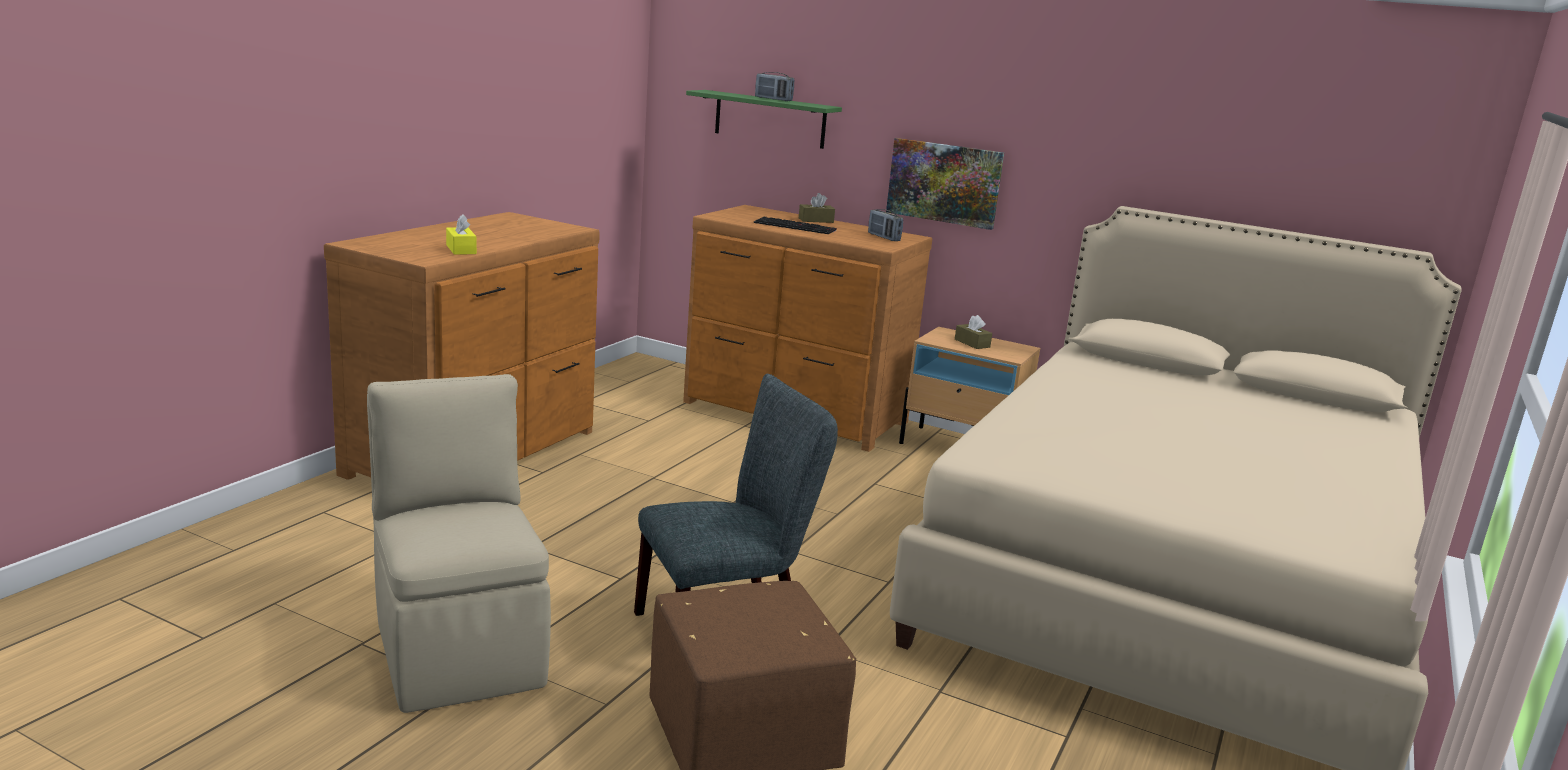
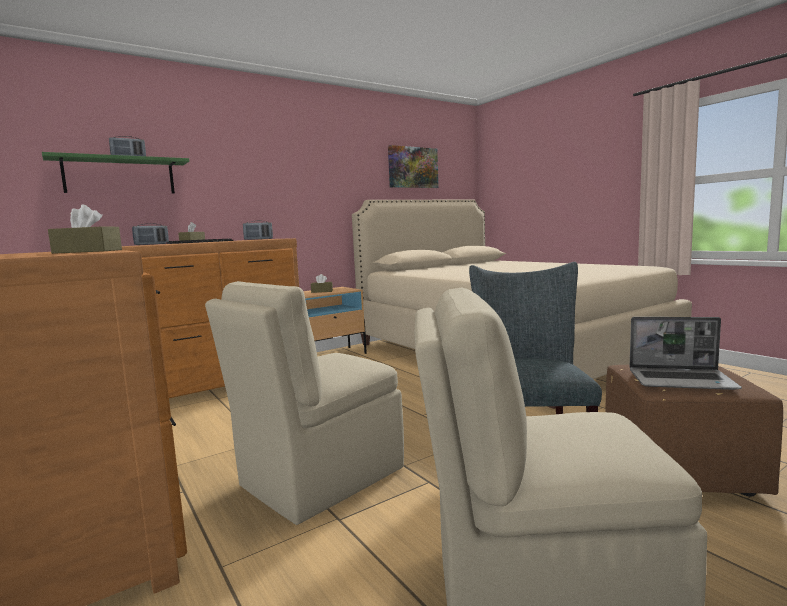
camera: 60 degrees left, 10 degrees down
yellow tissue box [446,214,477,255] -> brown tissue box [48,204,122,254]
picture [886,138,1004,230] -> picture moved to [388,145,439,188]
none -> radio [132,223,169,245]
none -> beige chair [205,281,404,525]
none -> laptop [630,317,742,390]

